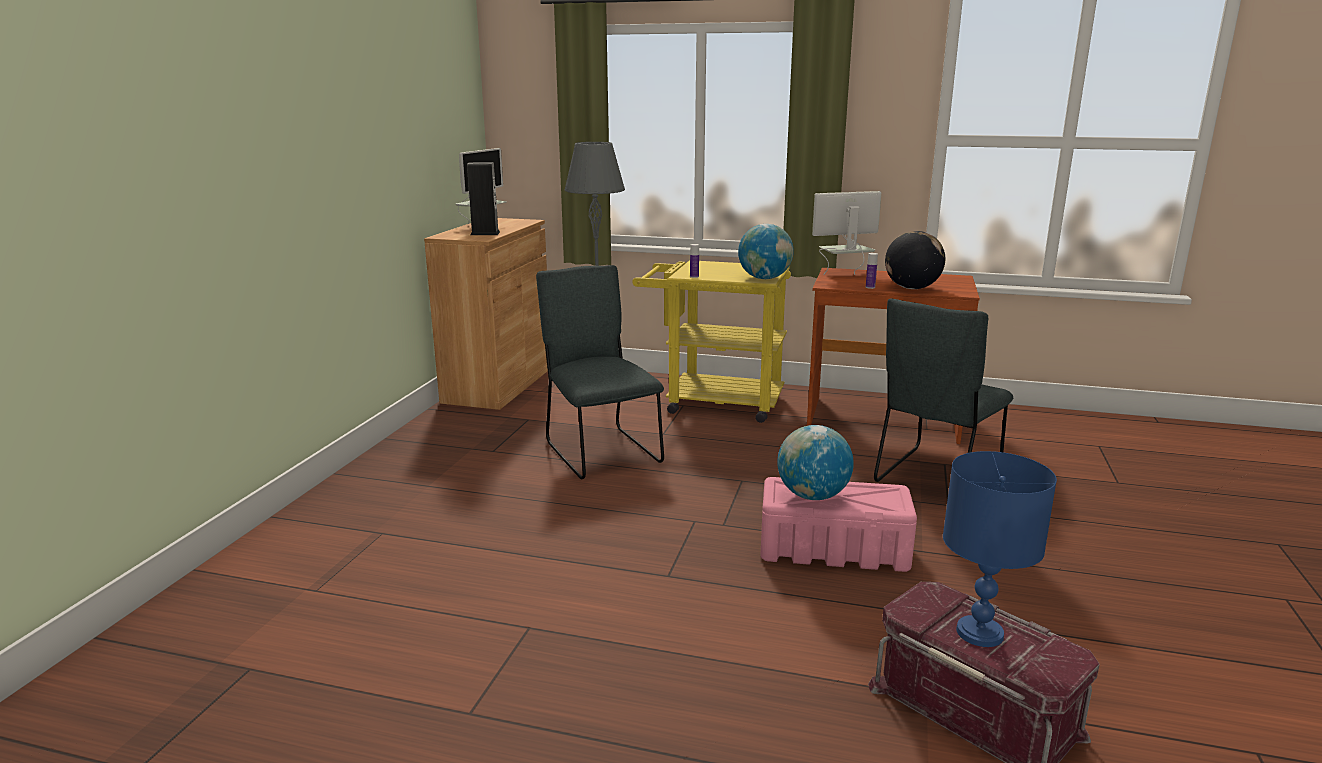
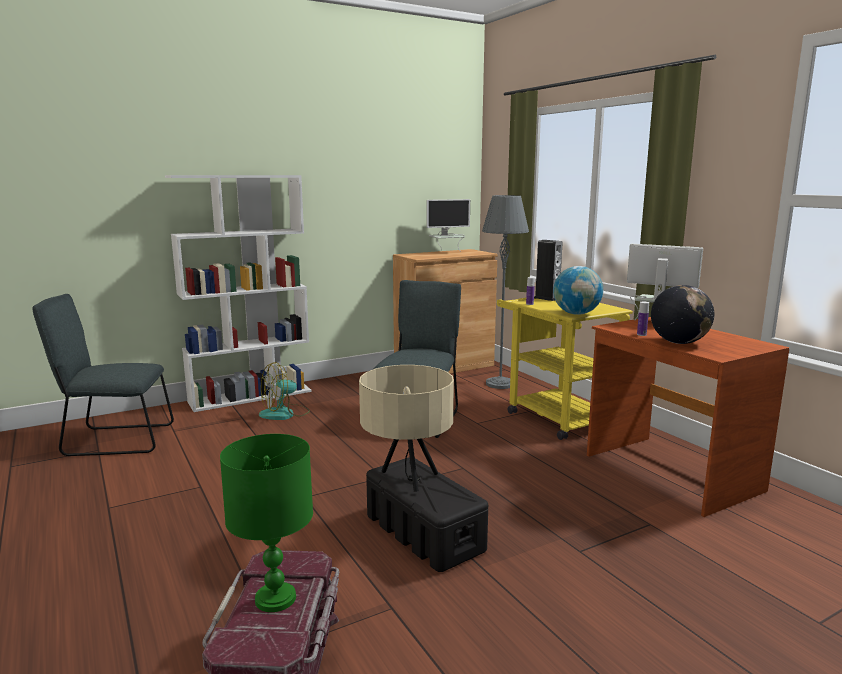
camera: 45 degrees right, 5 degrees down
speaker [467,162,500,235] -> speaker moved to [534,240,563,301]
pink storage box [760,477,917,572] -> black storage box [366,457,488,572]
globe [777,425,854,500] -> beige table lamp [359,365,454,492]
grey chair [874,299,1013,482] -> grey chair moved to [32,294,174,456]
blue table lamp [943,451,1057,647] -> green table lamp [220,434,313,612]
none -> white bookcase [165,175,311,412]
none -> fan [259,362,310,420]

